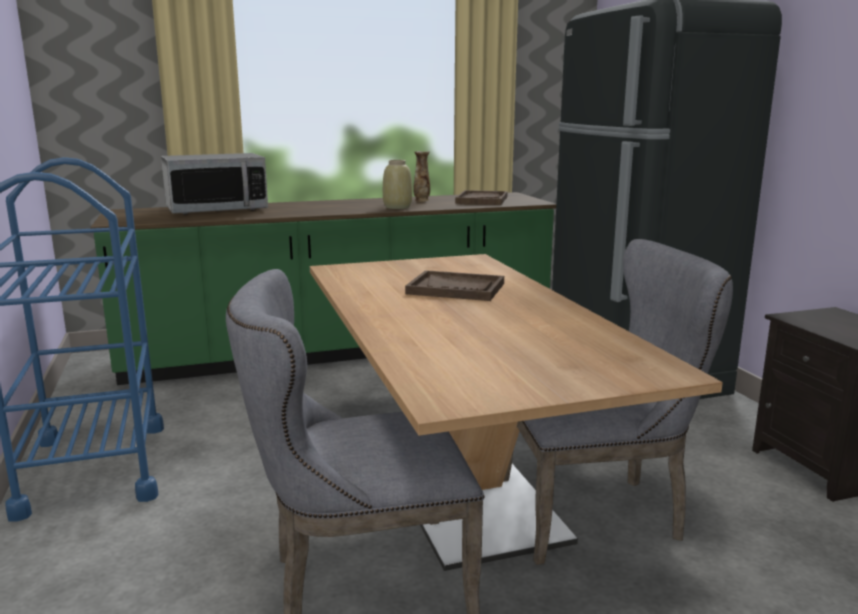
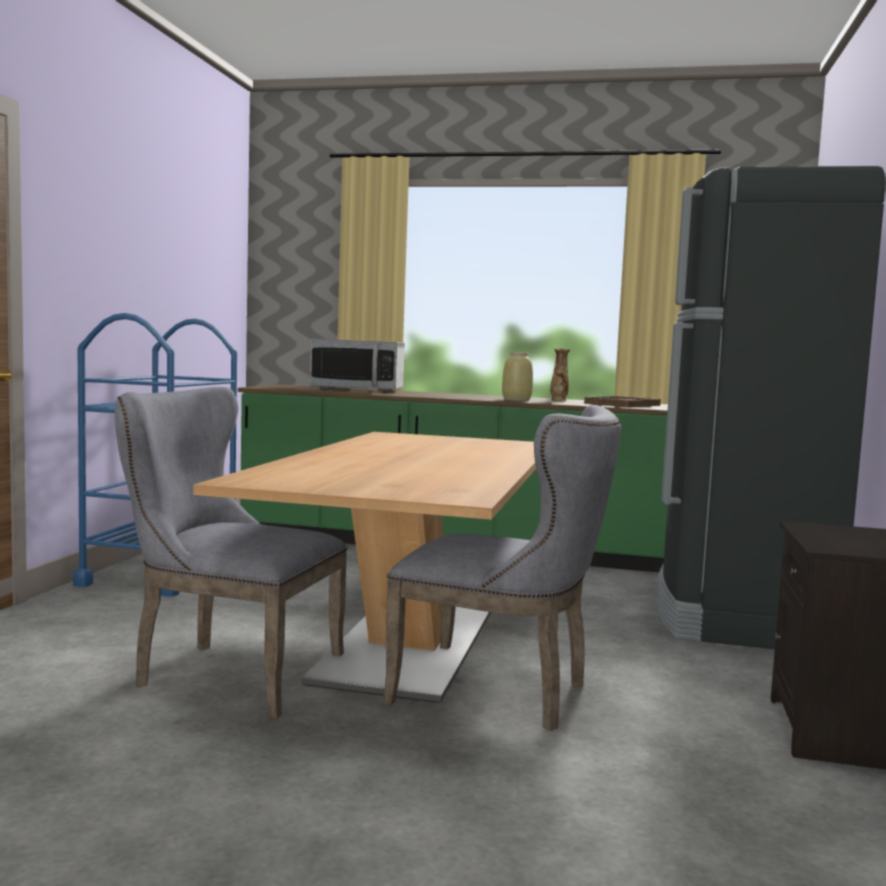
camera: 30 degrees right, 10 degrees down
brown tray [405,270,504,301] -> none

